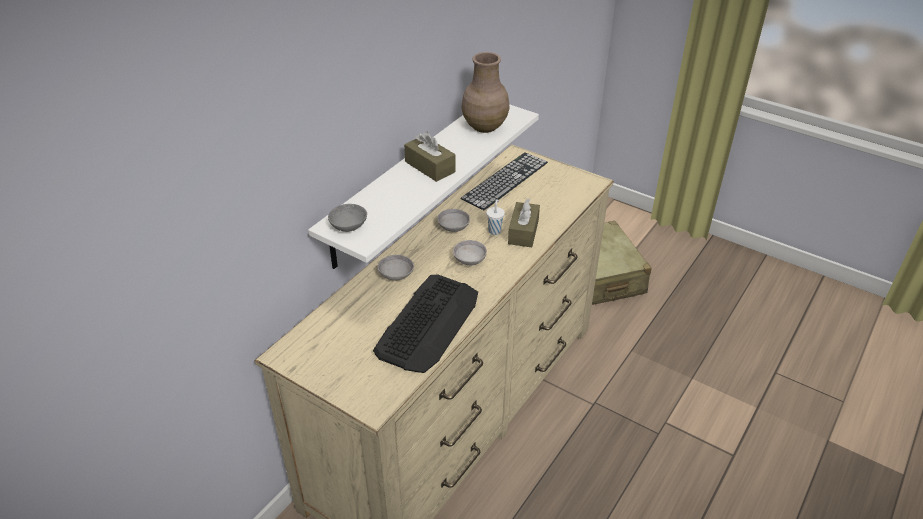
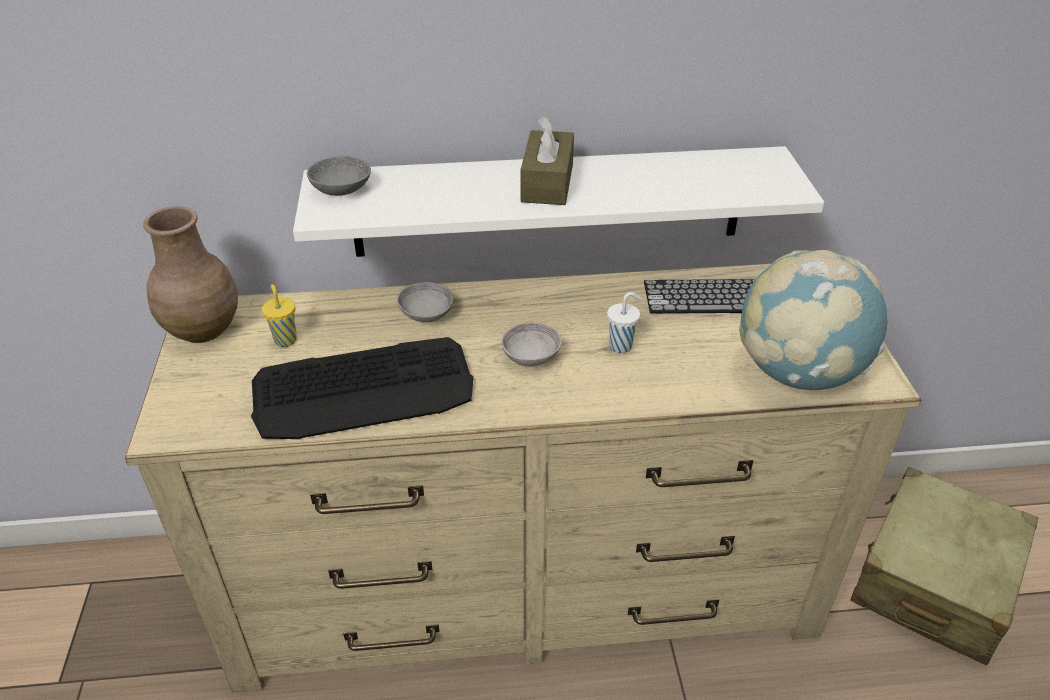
camera: 50 degrees right, 0 degrees up
grey bowl [437,209,470,232] -> none
brown vase [462,52,509,133] -> brown vase moved to [143,206,238,343]
brown tissue box [508,199,540,247] -> none
none -> yellow cup [262,284,297,347]
none -> globe [739,250,888,390]

